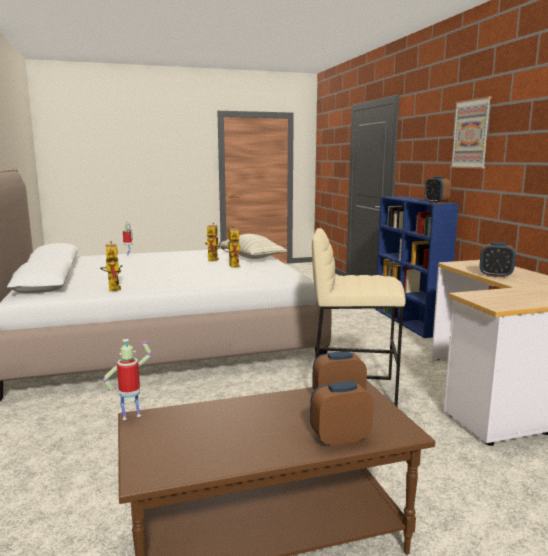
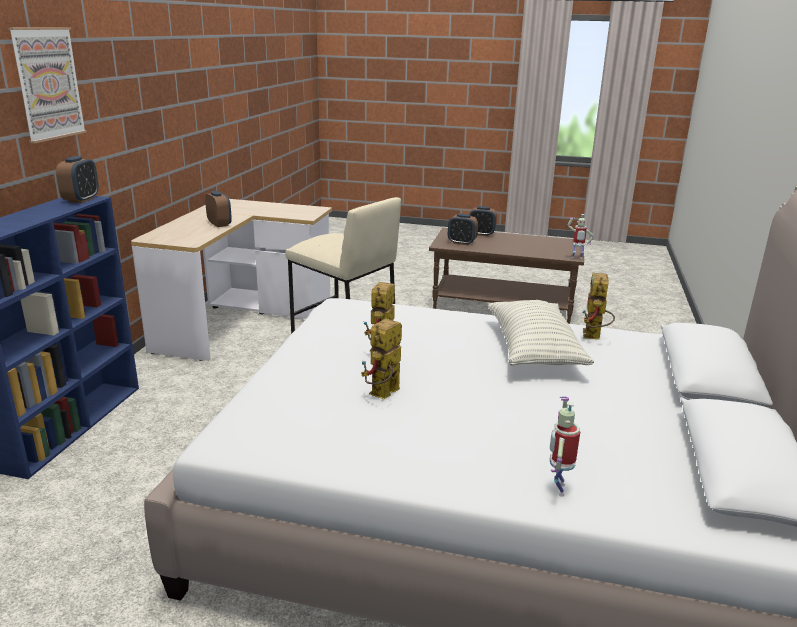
camera: 150 degrees left, 10 degrees up
pillow [218,234,287,259] -> pillow moved to [488,300,594,366]

